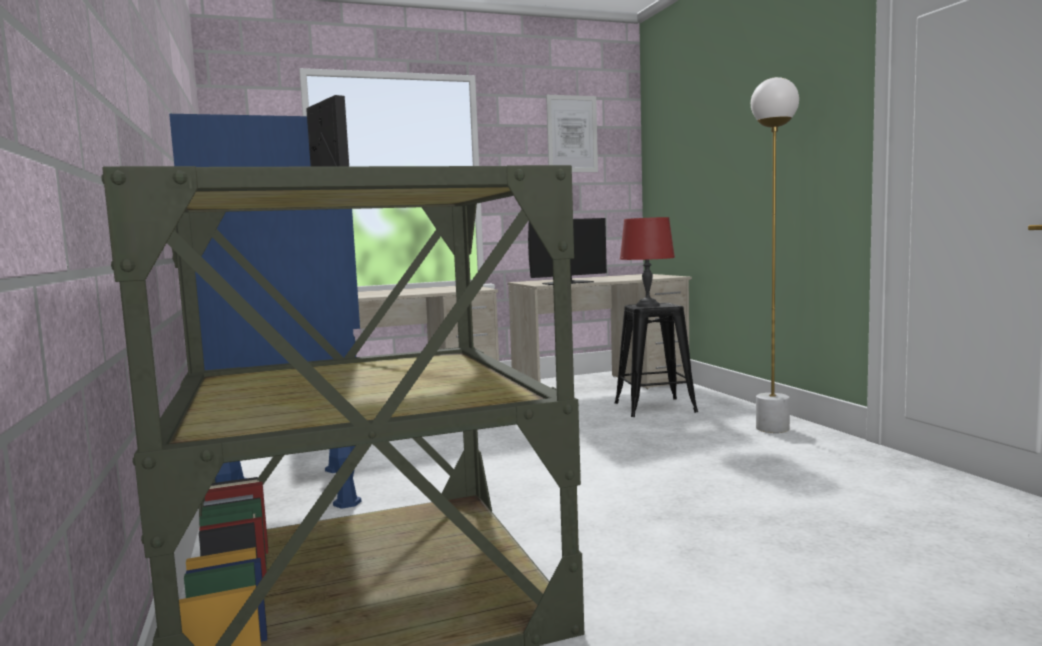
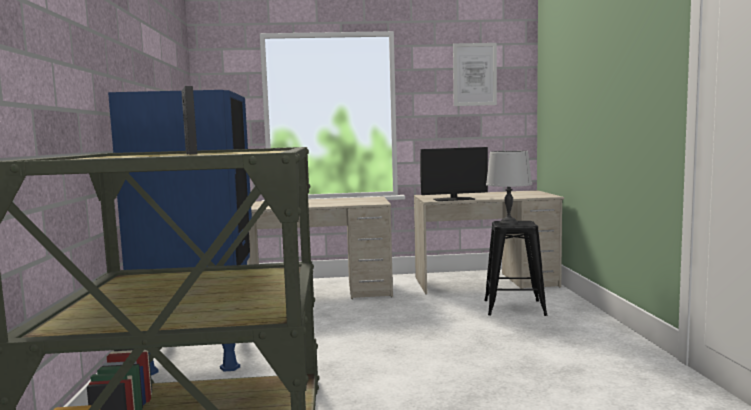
camera: 15 degrees right, 0 degrees up
red table lamp [620,217,675,307] -> grey table lamp [486,151,532,225]
white floor lamp [751,77,799,433] -> none

